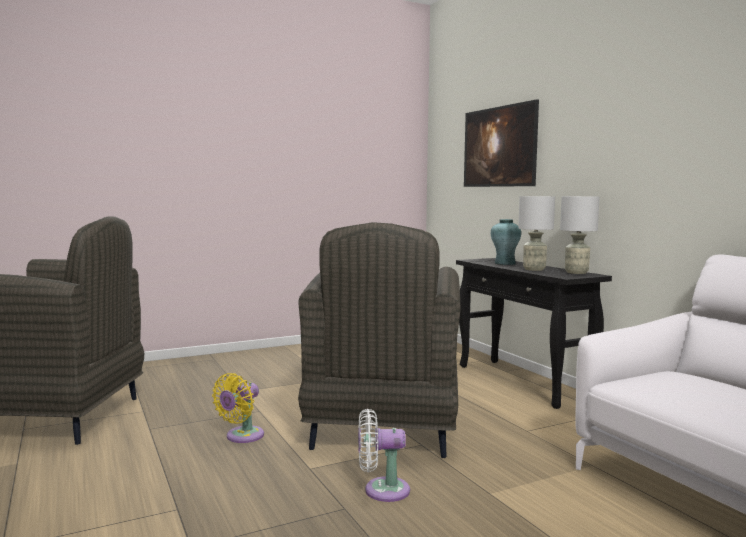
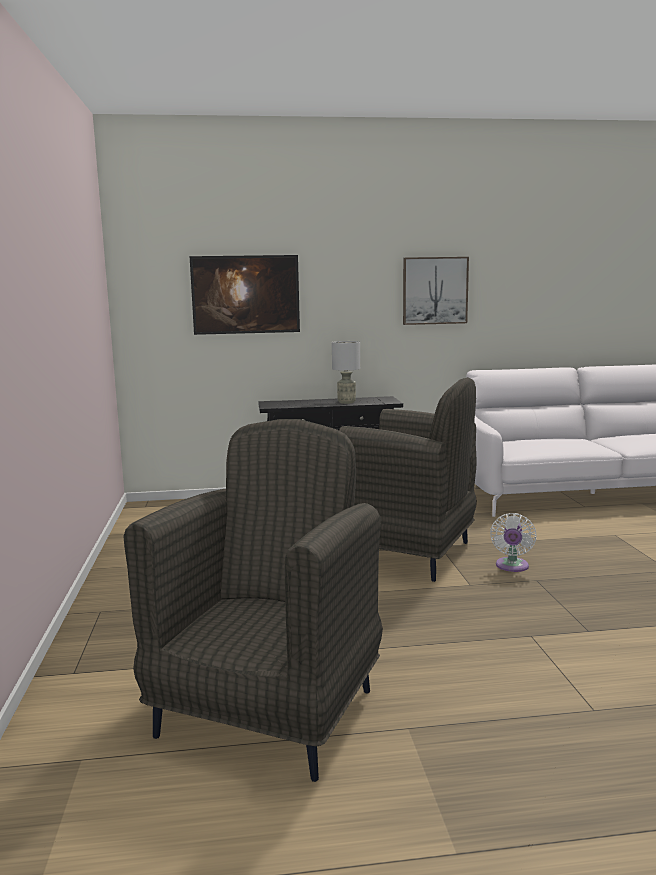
camera: 70 degrees left, 5 degrees up
yellow fan [212,373,264,443] -> none
turquoise vase [491,219,521,265] -> none
grey table lamp [560,196,600,274] -> none
none -> picture [403,257,469,325]

